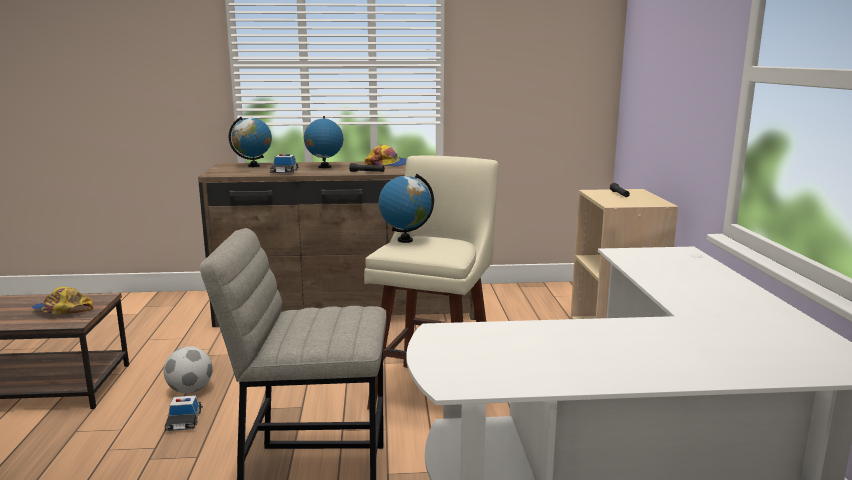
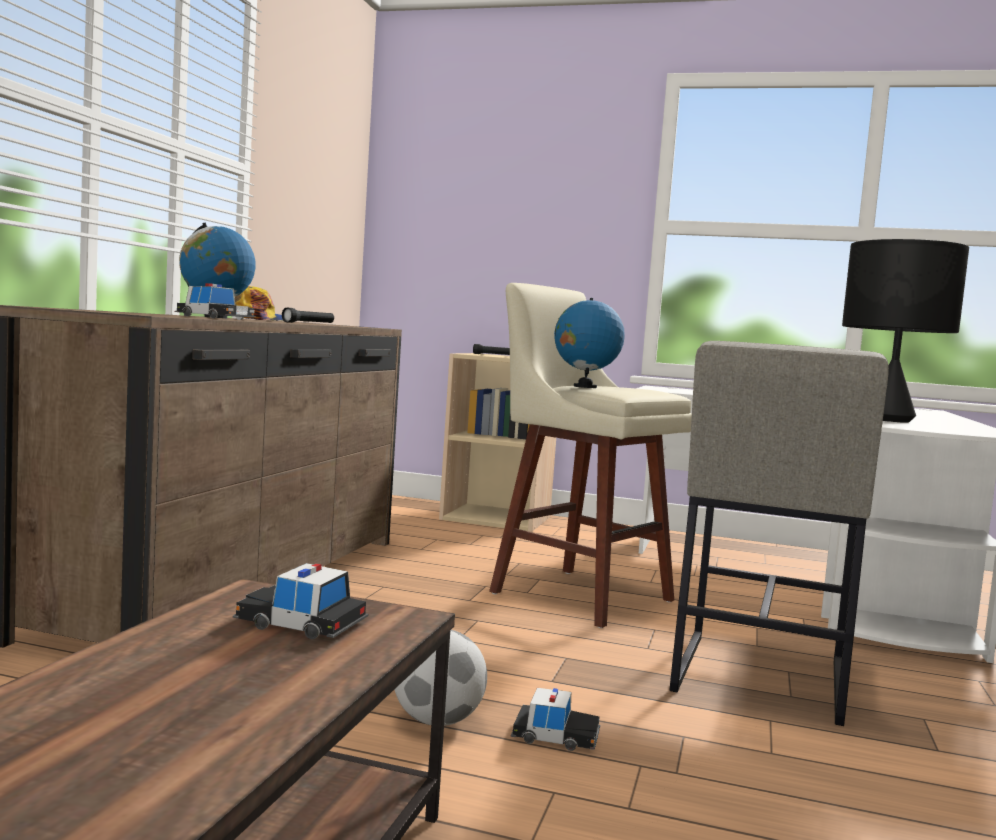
camera: 70 degrees left, 10 degrees down
cap [31,287,93,314] -> toy car [233,563,368,639]
globe [229,117,272,167] -> none
none -> black table lamp [842,239,969,423]

